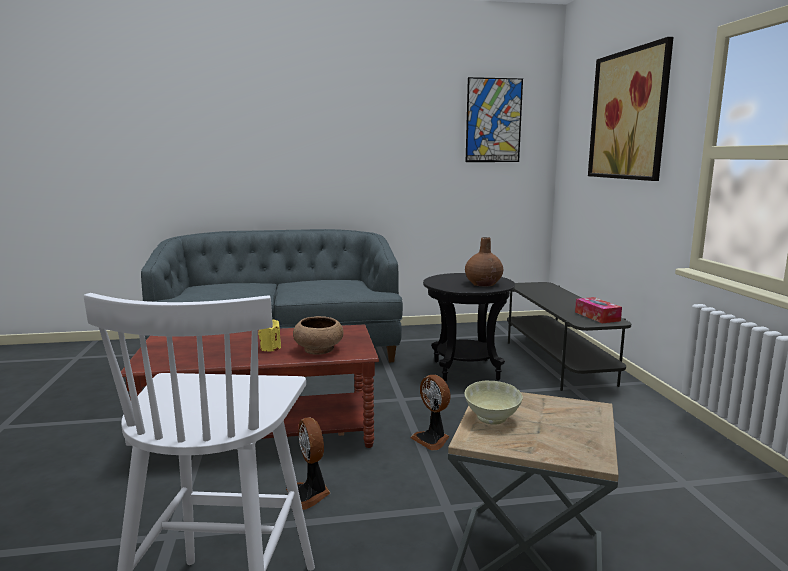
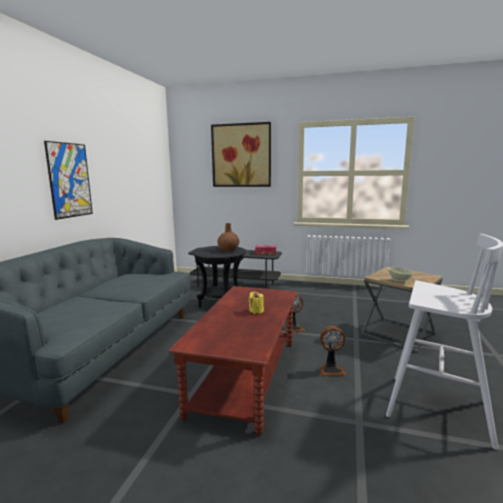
camera: 65 degrees left, 0 degrees up
brown bowl [293,316,343,355] -> none
picture [466,77,523,162] -> picture moved to [44,141,93,220]

